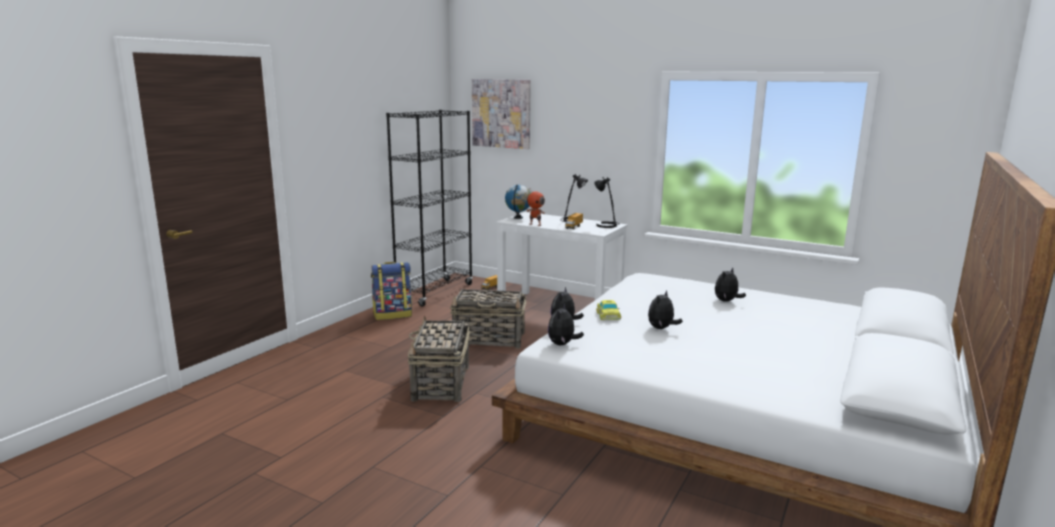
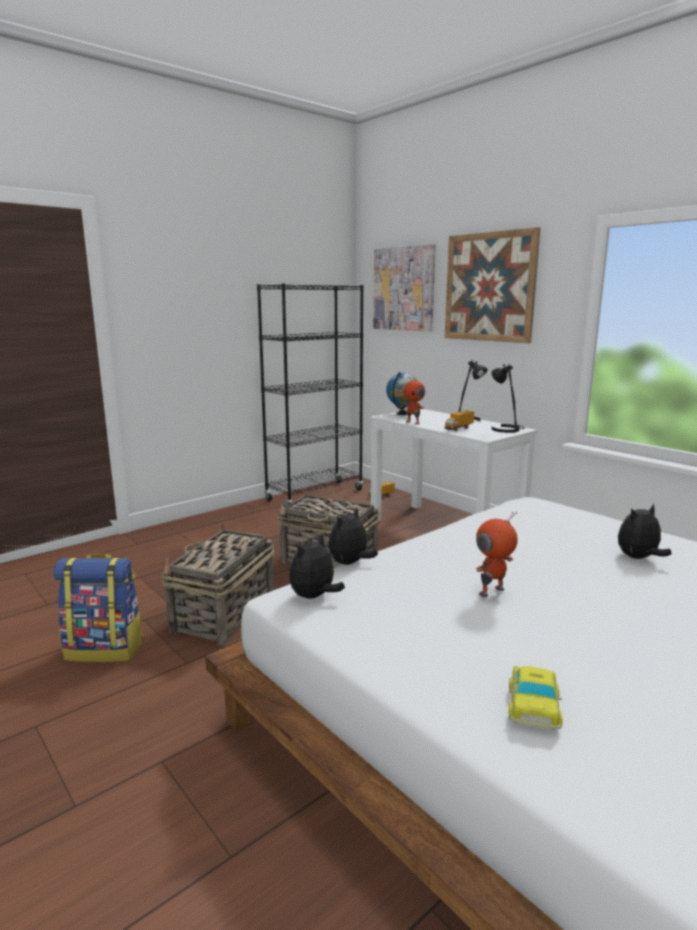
camera: 20 degrees right, 0 degrees up
backpack [371,262,412,320] -> backpack moved to [54,554,143,662]
toy car [596,300,621,320] -> toy car moved to [509,666,563,730]
plush toy [648,290,683,329] -> toy robot [476,512,518,597]
none -> picture [445,227,541,343]

